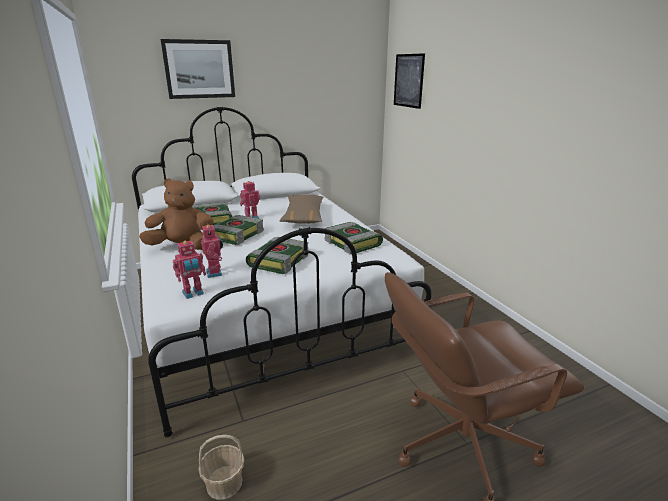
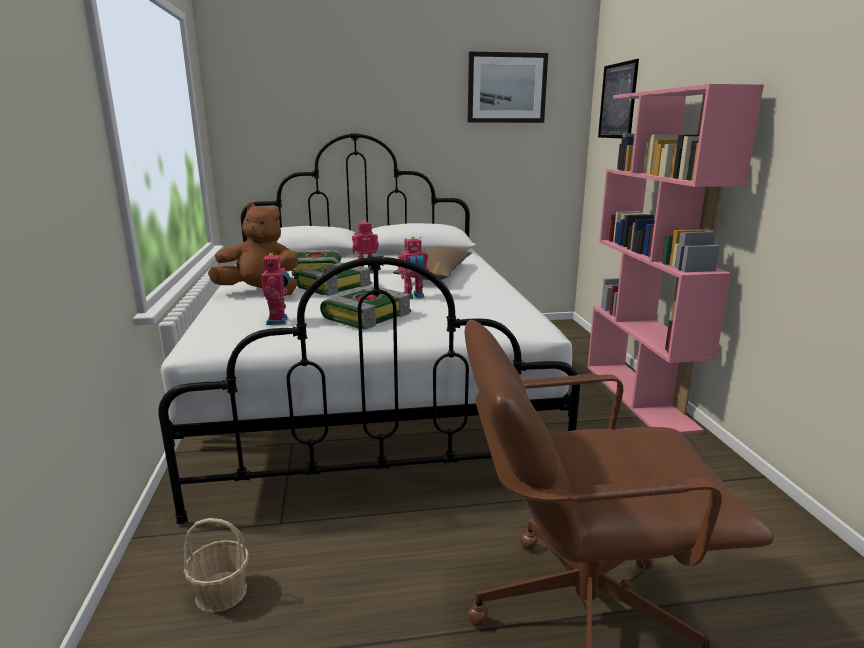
camera: 15 degrees right, 5 degrees down
picture [161,39,235,99] -> picture moved to [468,52,548,123]
toy robot [173,240,206,299] -> toy robot moved to [398,237,429,299]
book [324,222,383,254] -> none
none -> pink bookcase [587,84,764,435]

